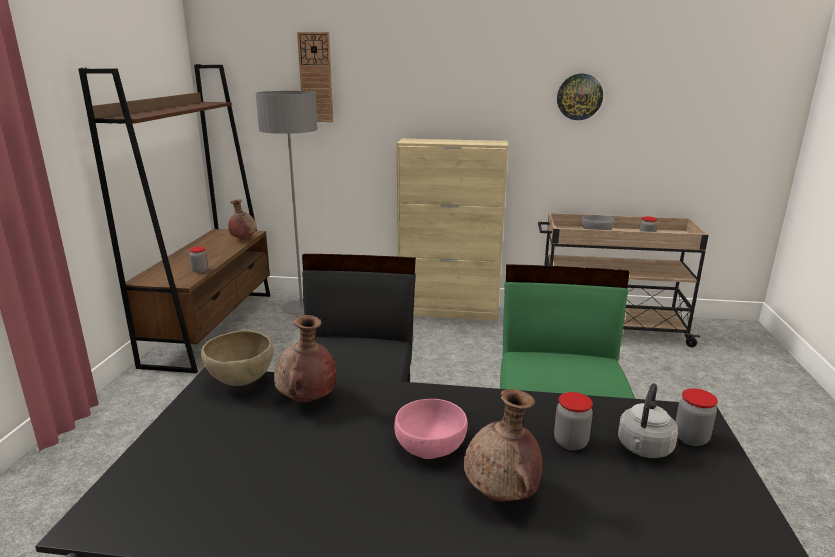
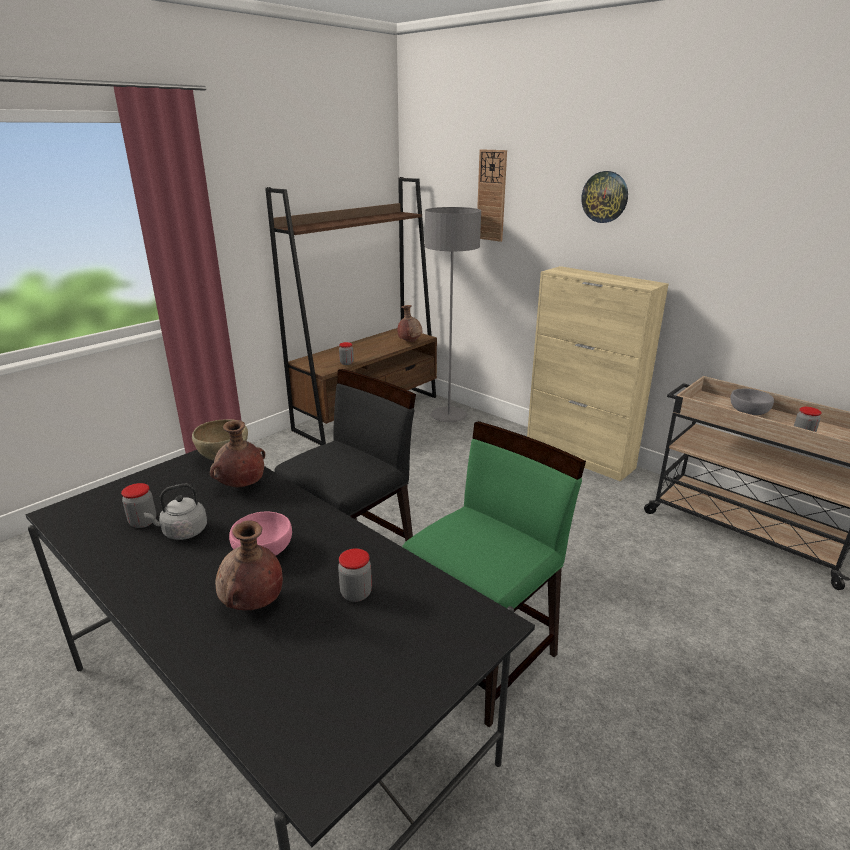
camera: 35 degrees right, 5 degrees up
wall clock [557,74,603,120] -> wall clock moved to [581,171,628,223]
grey kettle [618,383,678,458] -> grey kettle moved to [144,484,207,540]
jar [675,388,718,446] -> jar moved to [121,483,156,528]

